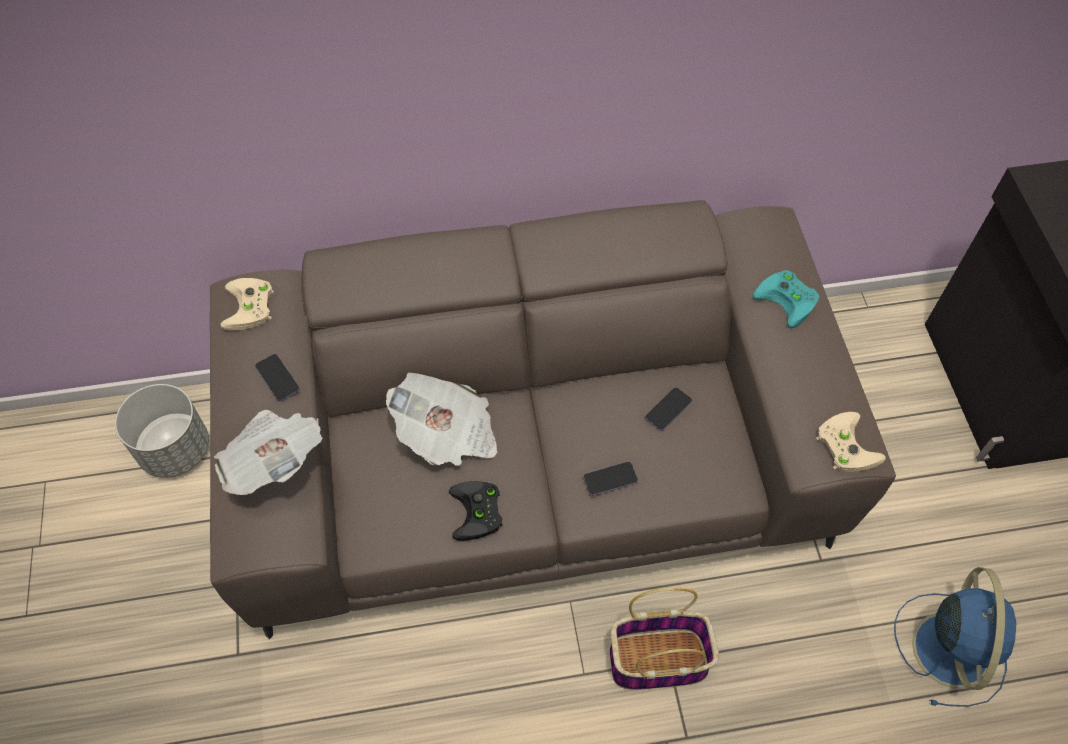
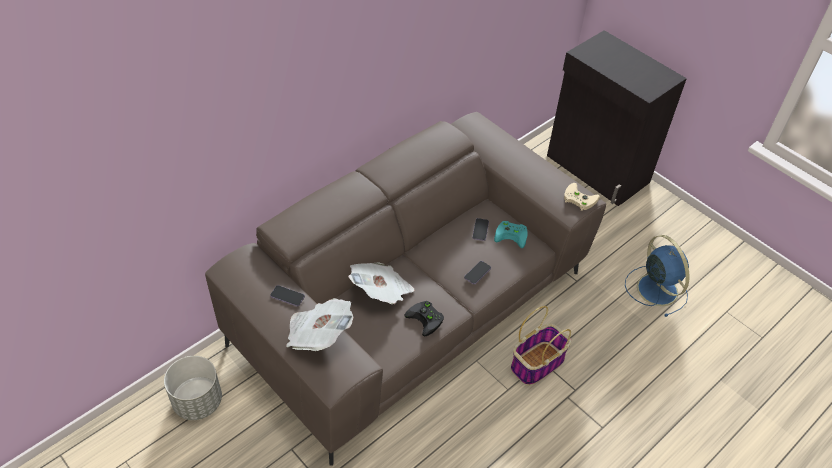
camera: 35 degrees left, 10 degrees down
beige game controller [220,278,274,330] -> none
turquoise game controller [752,270,819,328] -> turquoise game controller moved to [494,221,528,248]

